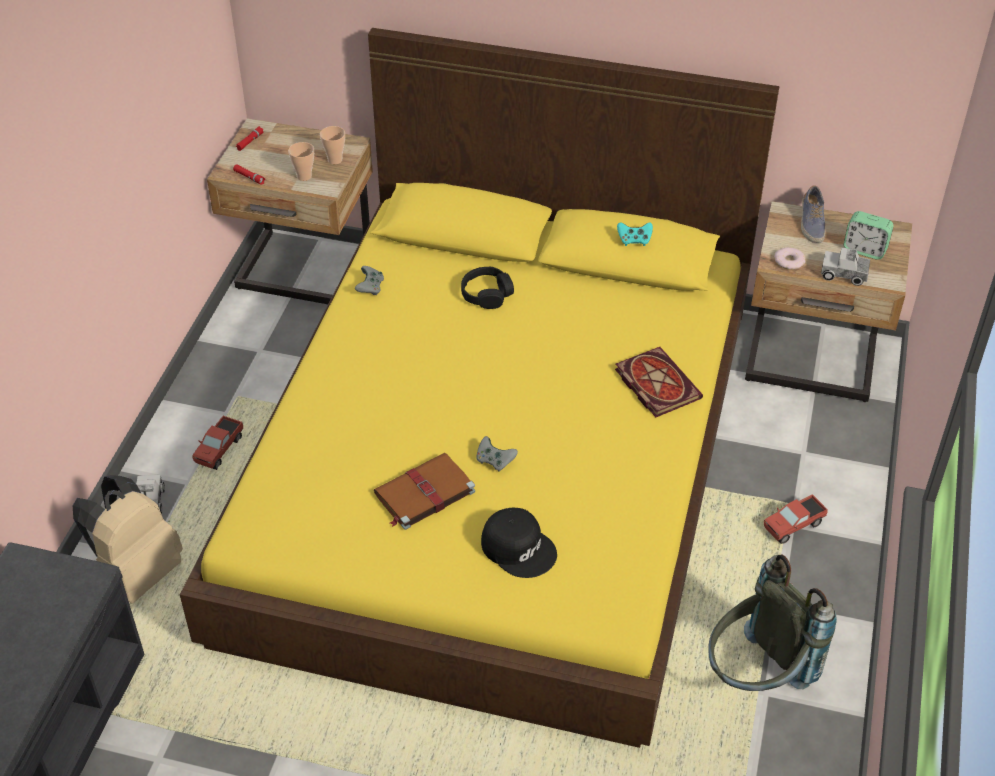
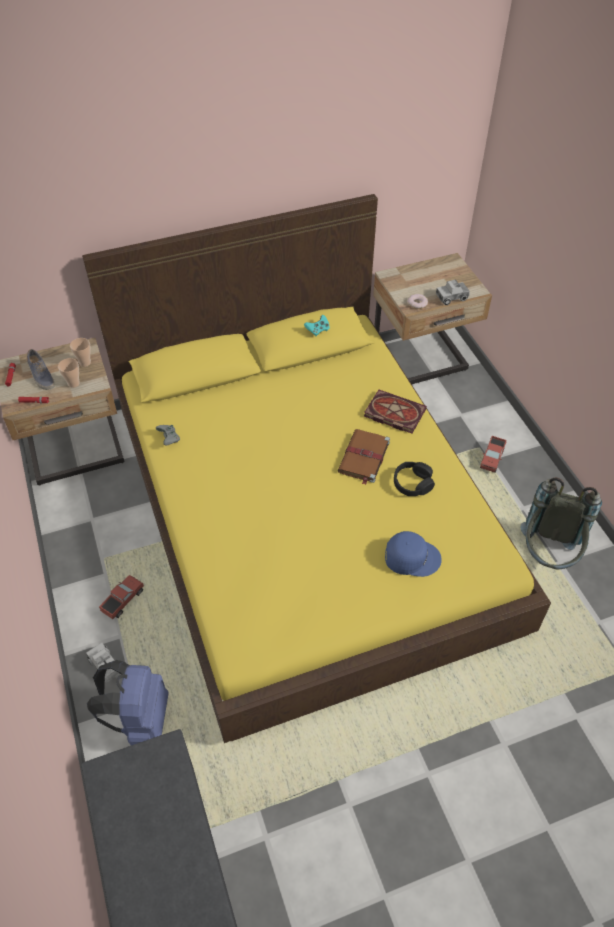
camera: 35 degrees left, 5 degrees up
beige backpack [73,475,183,604] -> blue backpack [87,660,169,745]
toy truck [192,416,243,470] -> toy truck turned 135 degrees counterclockwise [99,575,144,619]
brown book [374,453,475,530] -> brown book moved to [338,429,390,485]
black headphones [461,267,514,309] -> black headphones moved to [394,462,435,496]
grey game controller [476,436,518,472] -> none
black cap [481,508,557,578] -> blue cap [385,531,442,577]
shoe [801,185,825,243] -> shoe moved to [27,349,55,390]
alarm clock [843,211,894,260] -> none

